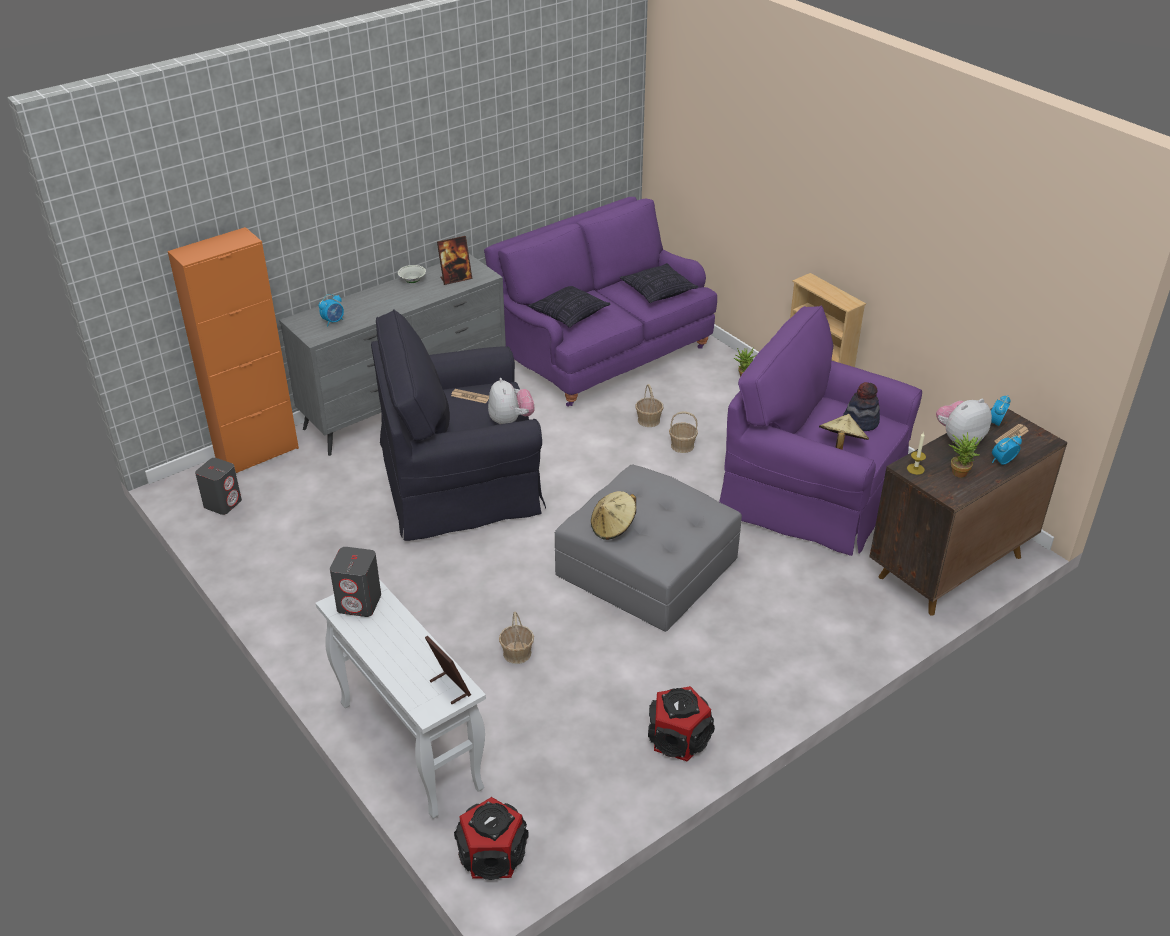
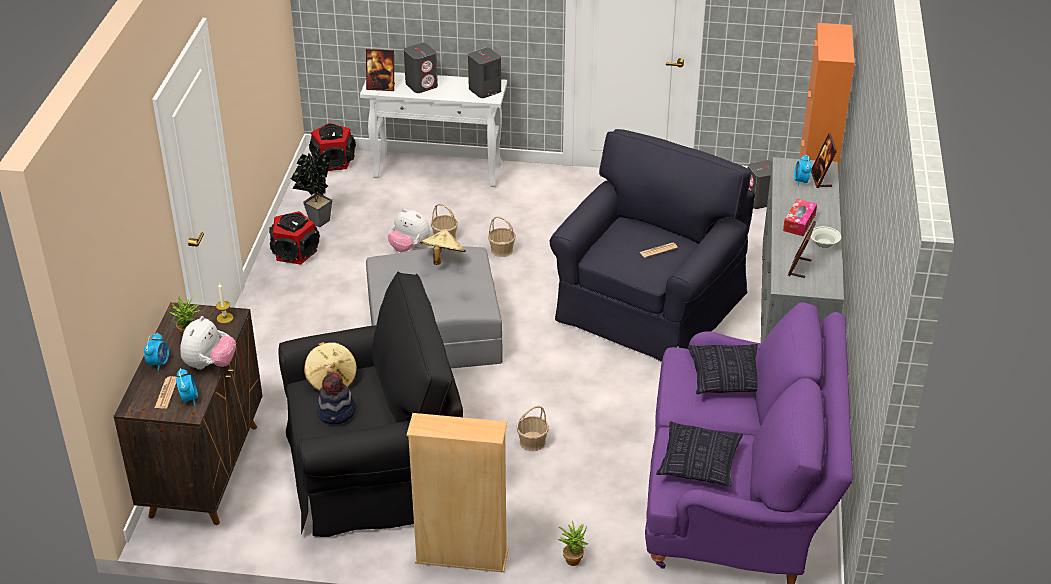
camera: 135 degrees right, 0 degrees up
plush toy [488,378,535,424] -> plush toy moved to [388,209,430,252]
basket [635,384,663,427] -> basket moved to [488,216,516,257]
purple armchair [719,306,922,556] -> black armchair [279,271,463,537]
none -> potted plant [291,152,332,227]
none -> grey speaker [404,43,438,93]
none -> tissue box [783,199,817,236]
none -> picture frame [811,133,837,188]

